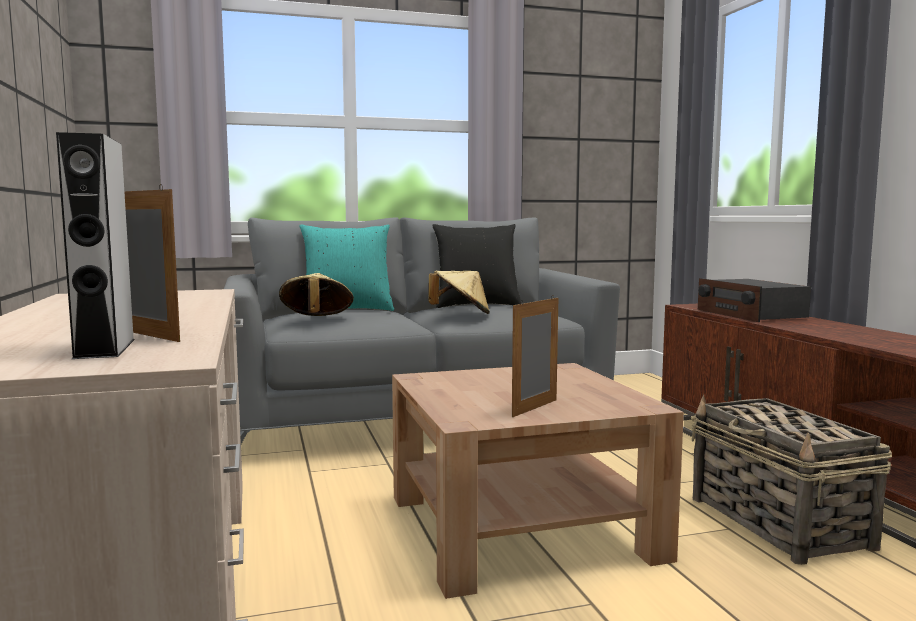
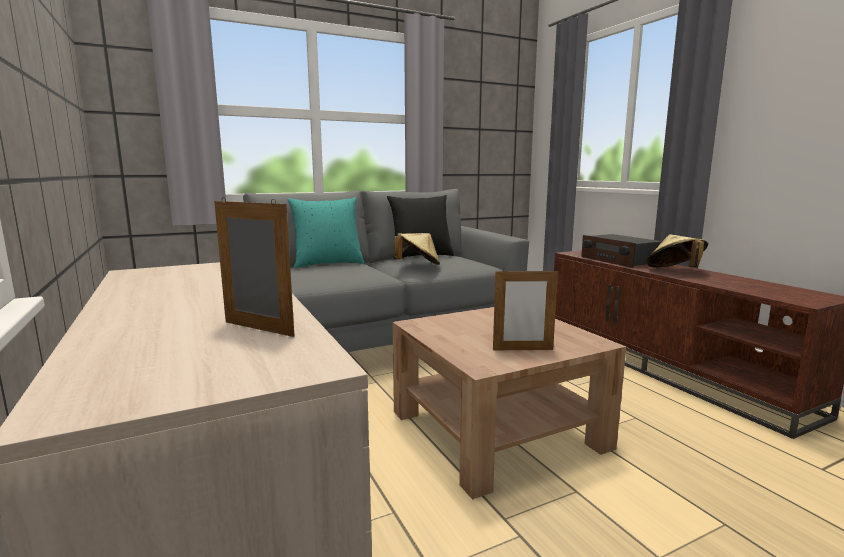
camera: 10 degrees left, 5 degrees up
grey speaker [56,132,135,359] -> none
beige hat [279,273,354,316] -> beige hat moved to [646,235,708,268]
picture frame [512,295,558,417] -> picture frame turned 120 degrees counterclockwise [493,268,558,350]
basket [691,394,892,565] -> none

